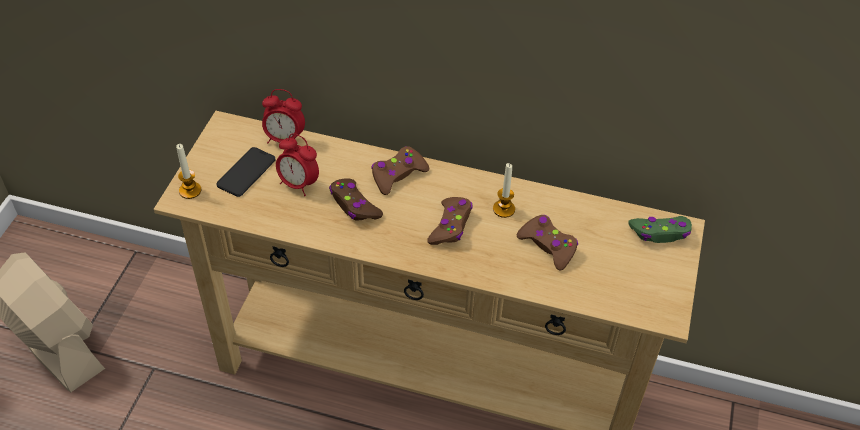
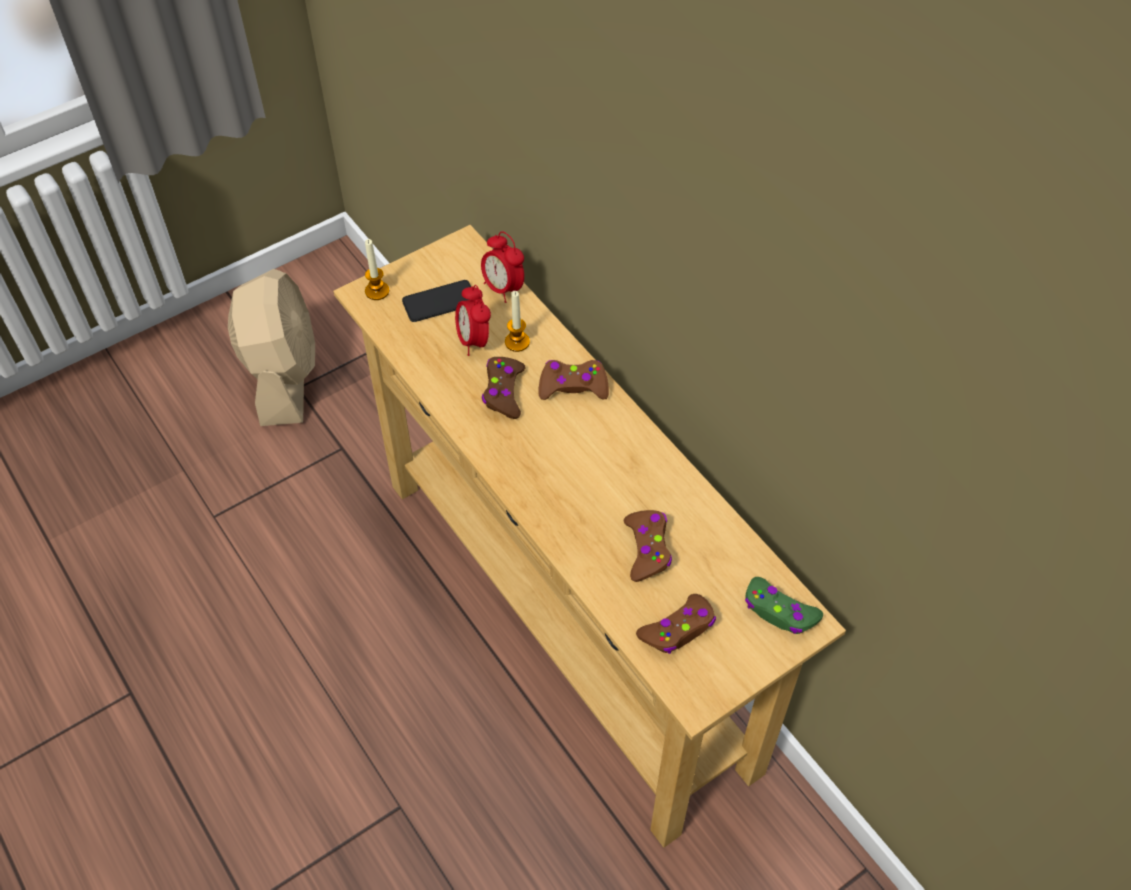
camera: 40 degrees right, 5 degrees up
brown game controller [427,197,473,245] -> brown game controller moved to [636,594,716,654]
candle [493,163,515,218] -> candle moved to [505,291,530,352]

